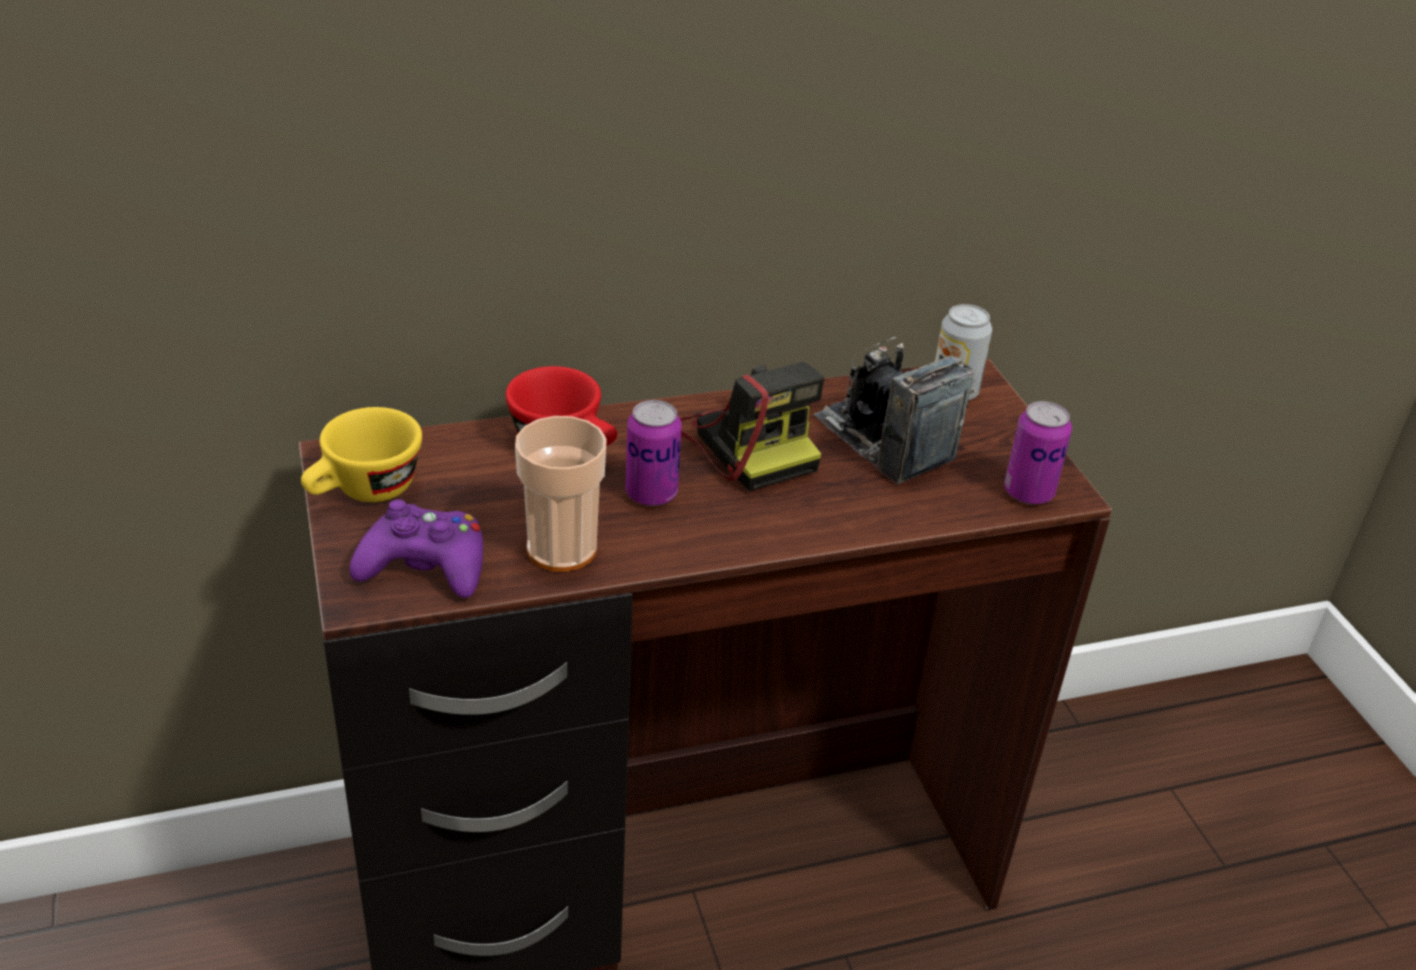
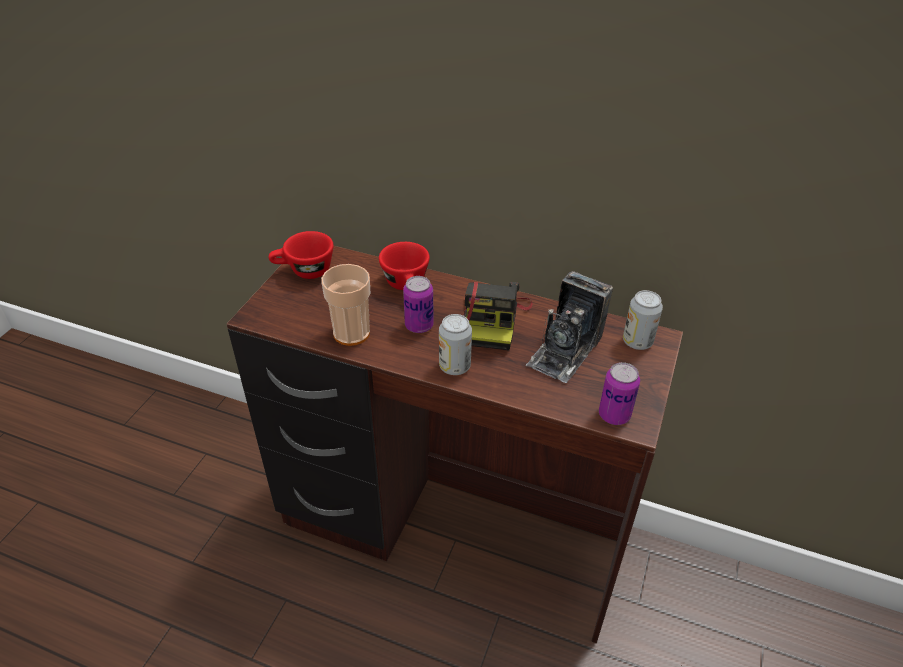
camera: 40 degrees right, 5 degrees up
yellow cup [301,407,422,502] -> red cup [268,231,334,279]
purple game controller [350,499,483,598] -> none
camera [813,337,974,485] -> camera turned 150 degrees counterclockwise [526,271,613,383]
none -> can [439,314,472,375]

